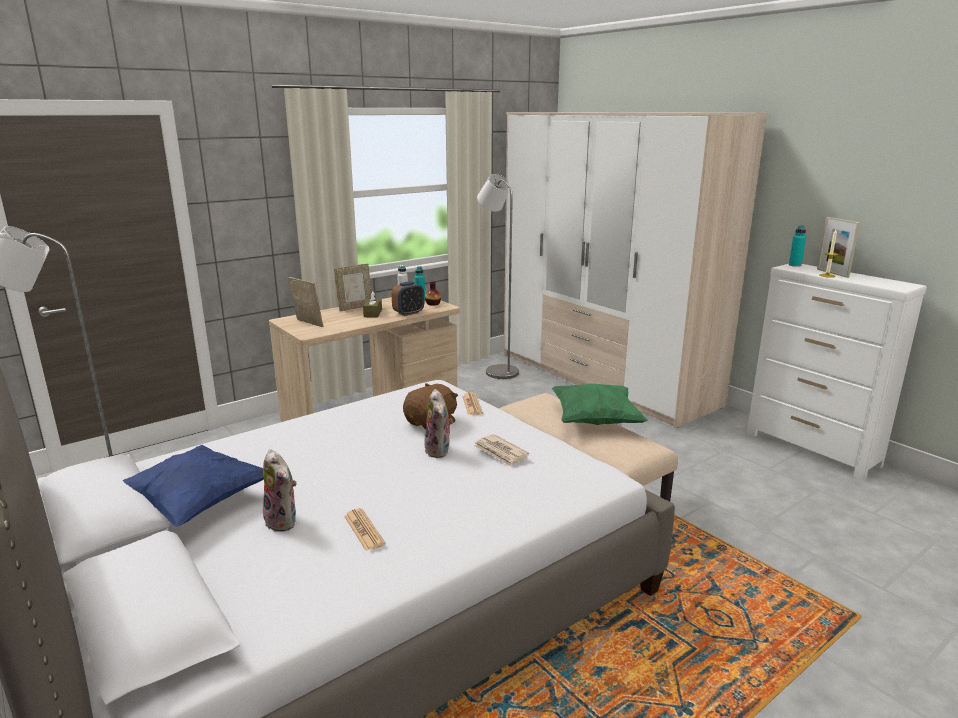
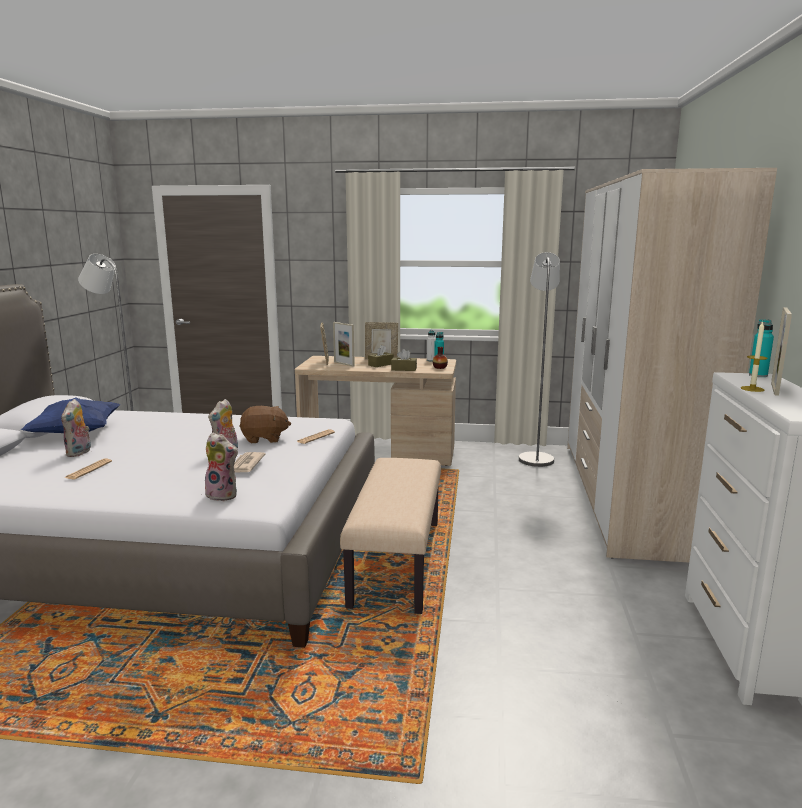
camera: 45 degrees right, 5 degrees down
alarm clock [391,281,424,316] -> brown tissue box [391,349,417,371]
green pillow [551,383,648,425] -> none
none -> plush toy [205,433,238,501]
none -> picture frame [333,322,355,366]

